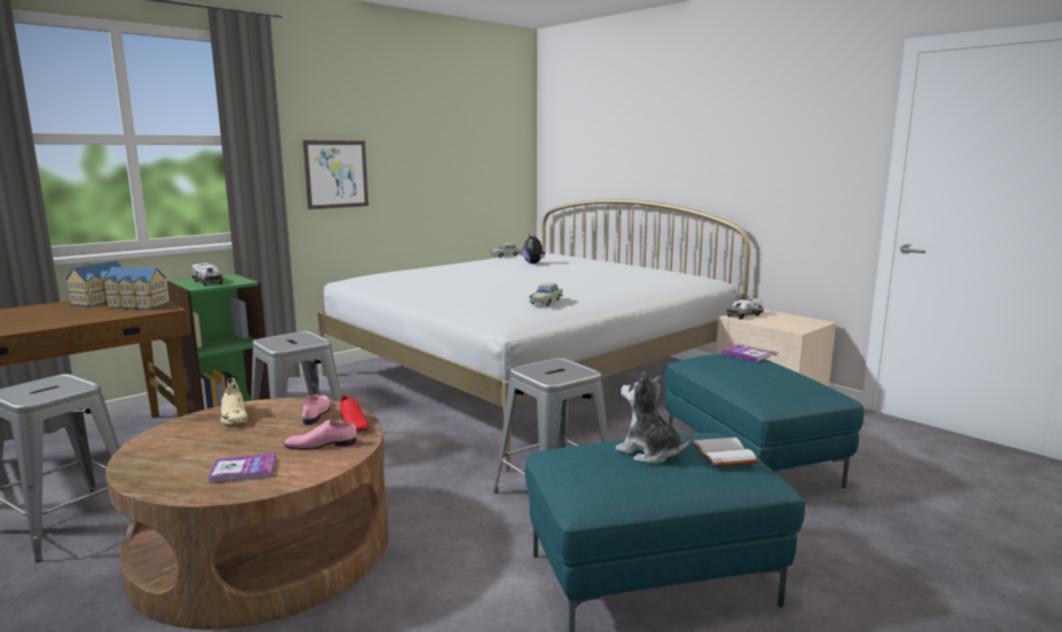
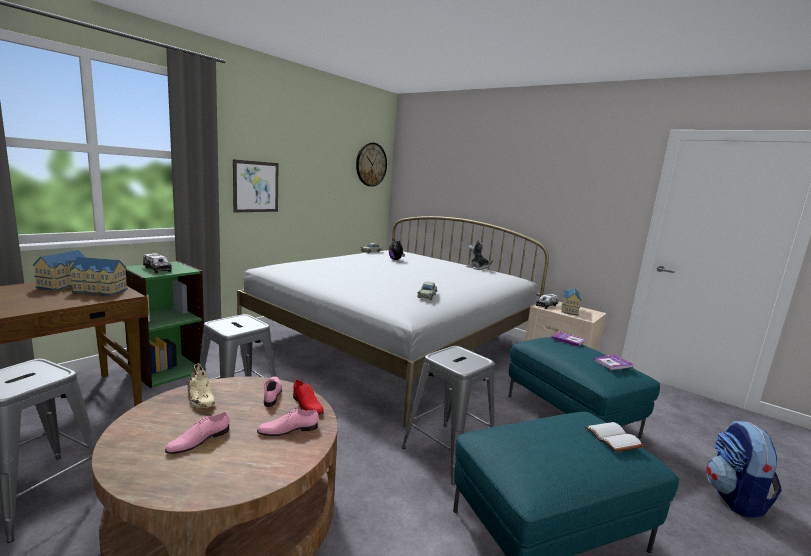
camera: 10 degrees left, 0 degrees up
book [207,453,276,483] -> book moved to [593,355,634,370]
plush toy [615,372,691,464] -> plush toy moved to [466,240,493,270]
none -> pink shoe [165,412,230,454]
none -> wall clock [356,142,387,187]
none -> toy house [561,287,581,316]
none -> backpack [706,421,782,518]

